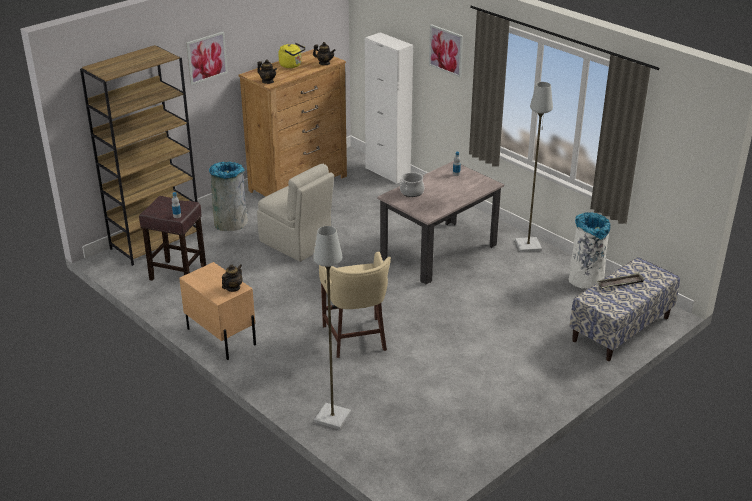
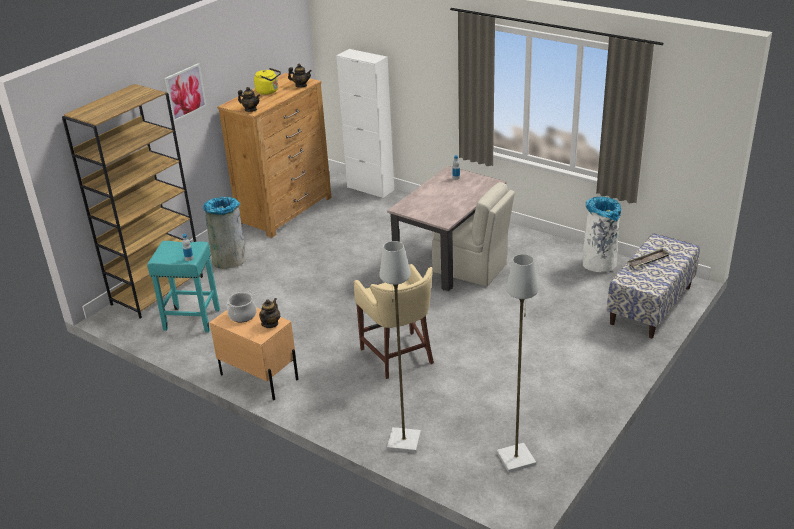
camera: 10 degrees left, 0 degrees up
brown stool [139,196,206,281] -> turquoise stool [147,241,220,333]
beige chair [257,164,334,262] -> beige chair moved to [432,182,515,287]
cooking pot [400,172,425,197] -> cooking pot moved to [225,291,257,322]
picture [429,24,463,77] -> none
grey floor lamp [515,82,553,252] -> grey floor lamp moved to [496,254,539,473]

